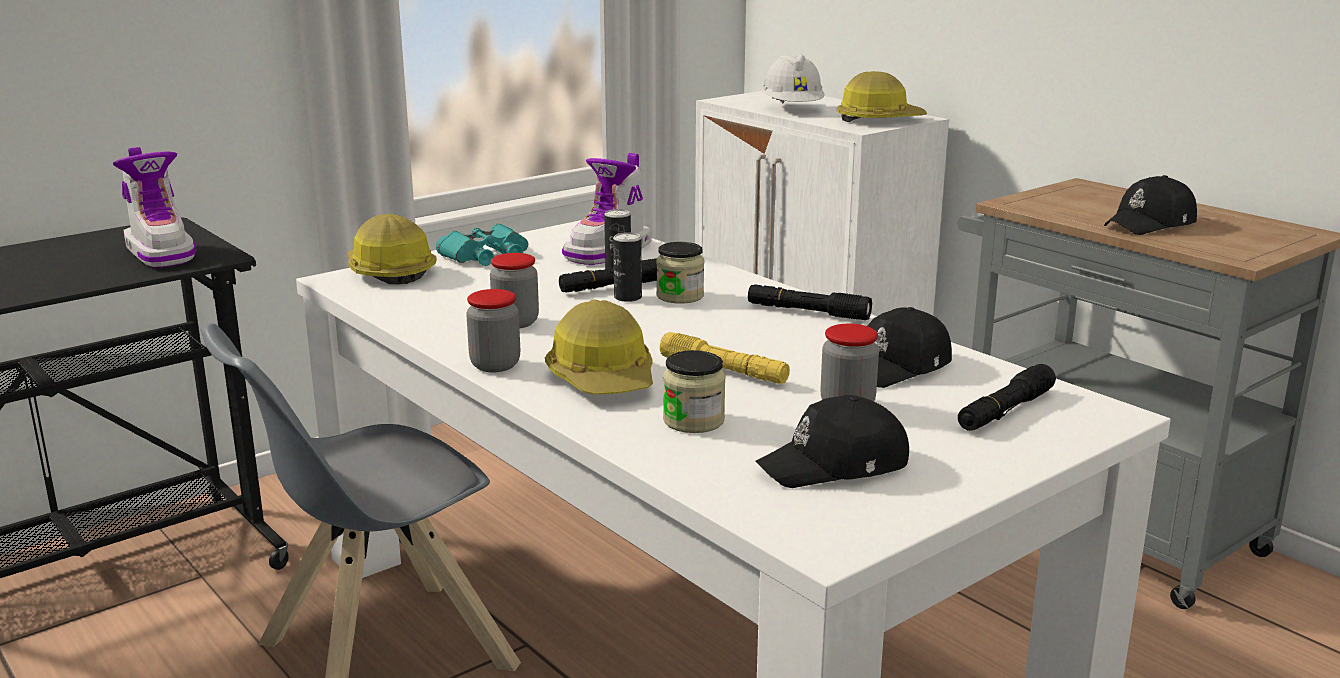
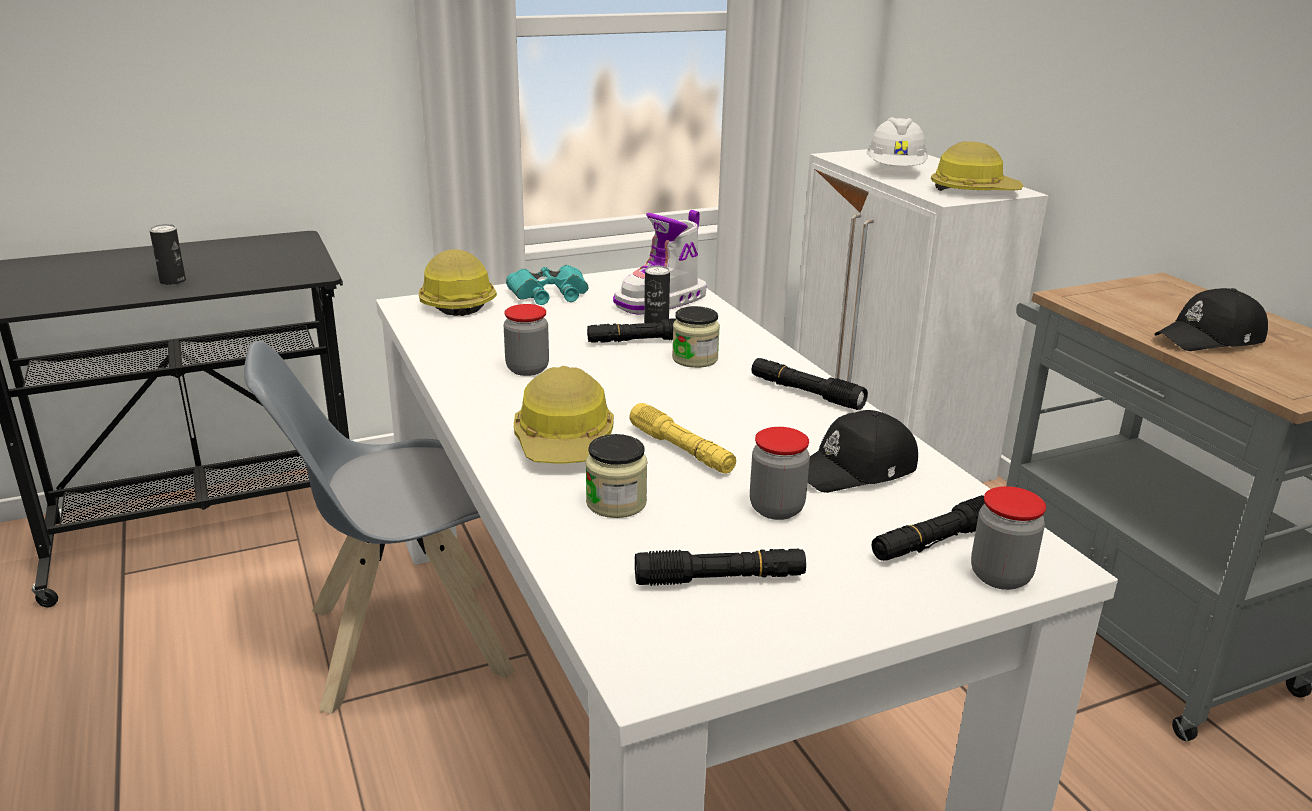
camera: 15 degrees right, 5 degrees up
boot [113,147,196,268] -> none
jar [466,289,520,372] -> jar moved to [971,486,1046,590]
can [613,232,642,302] -> can moved to [149,224,186,285]
black cap [755,395,909,488] -> black flashlight [635,549,806,586]

